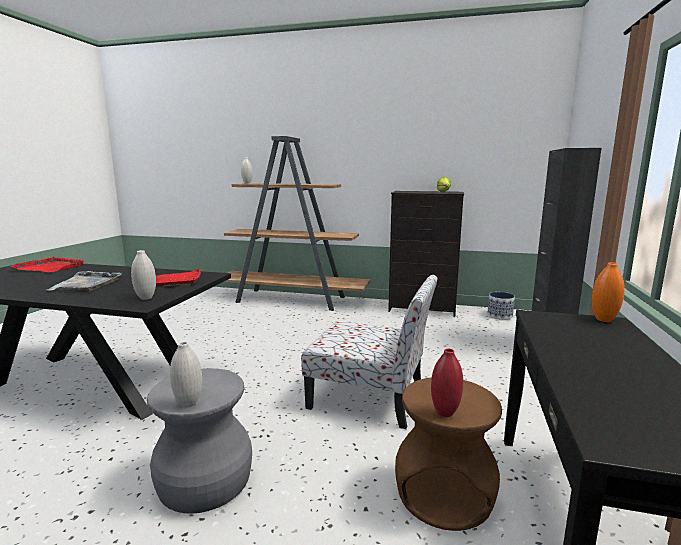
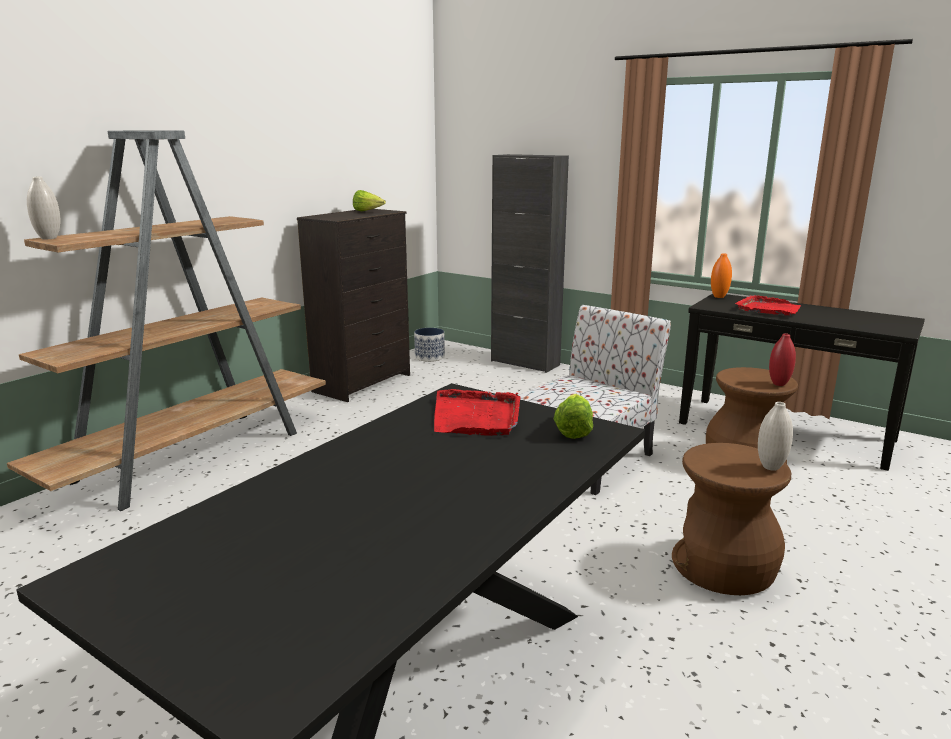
camera: 70 degrees left, 5 degrees up
red tray [10,256,84,272] -> red tray moved to [735,295,801,315]
grey tray [48,271,122,292] -> none
white vase [131,250,156,300] -> lettuce [553,394,593,439]
grey stool [147,368,252,514] -> brown stool [672,443,791,595]

